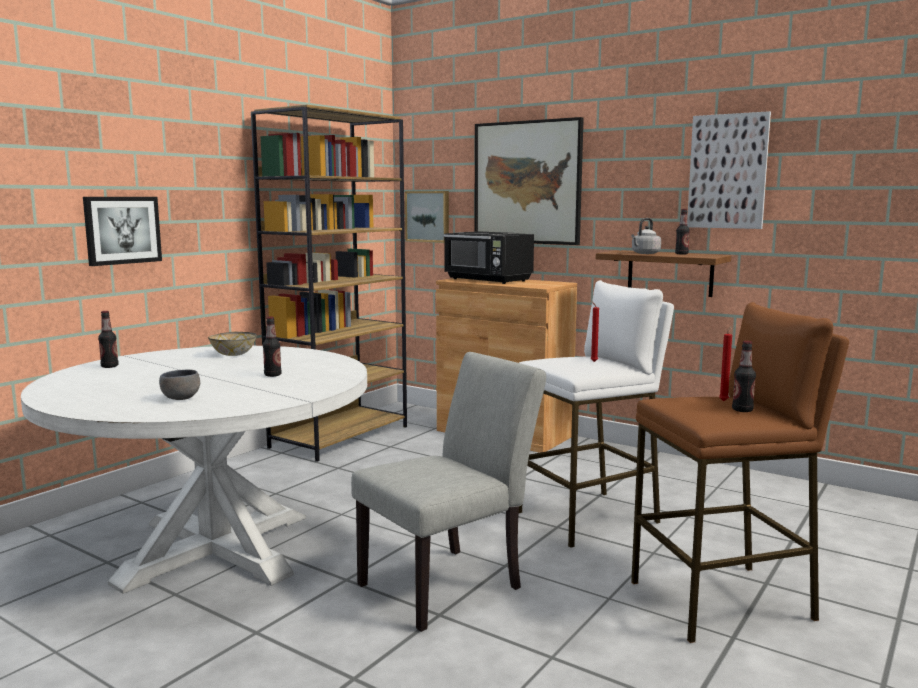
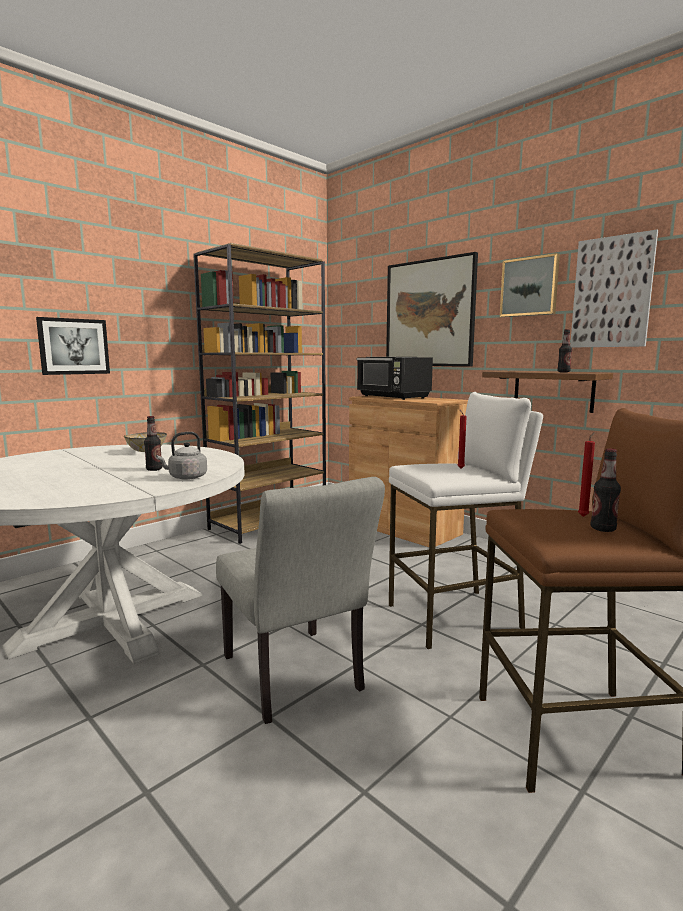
camera: 10 degrees right, 0 degrees up
bottle [98,311,118,368] -> none
grey bowl [159,370,200,400] -> none
grey chair [351,352,546,632] -> grey chair turned 90 degrees clockwise [216,477,385,724]
picture [405,191,449,243] -> picture moved to [500,253,560,317]
grey kettle [631,218,661,254] -> grey kettle moved to [156,432,207,480]

